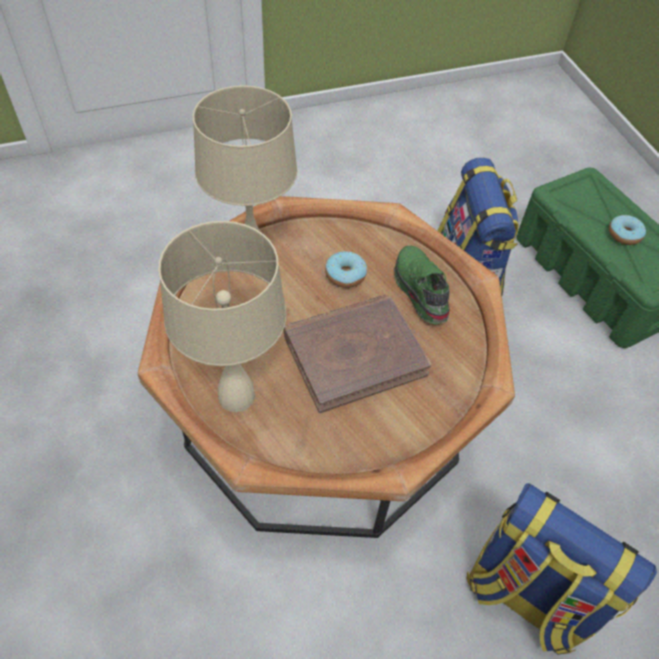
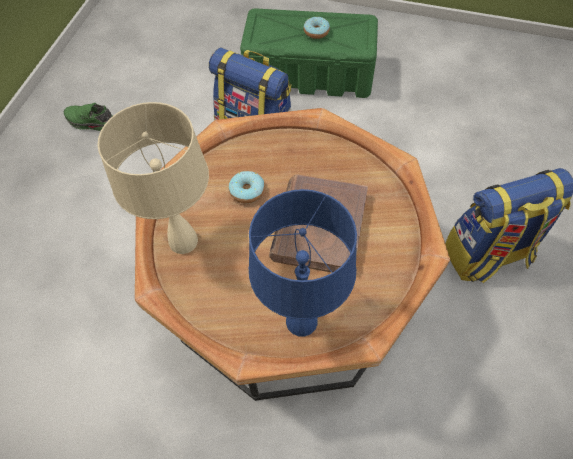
camera: 50 degrees left, 5 degrees up
beige table lamp [158,221,286,412] -> blue table lamp [249,189,357,336]
green shoe [394,246,450,324] -> green shoe moved to [63,103,113,131]

